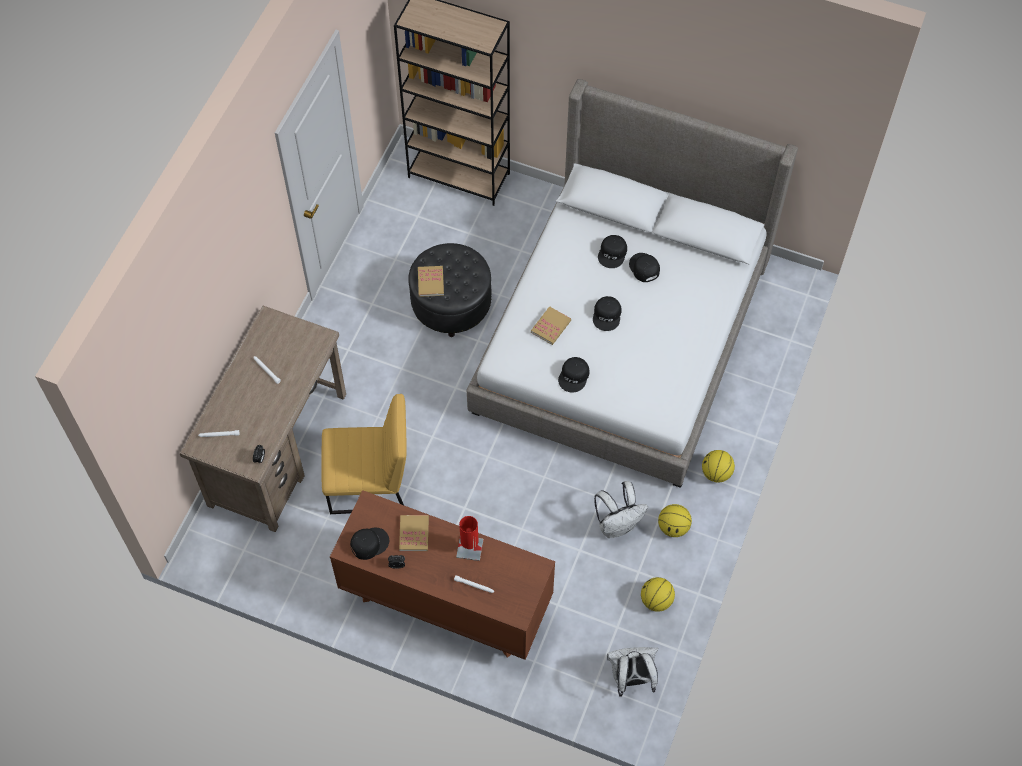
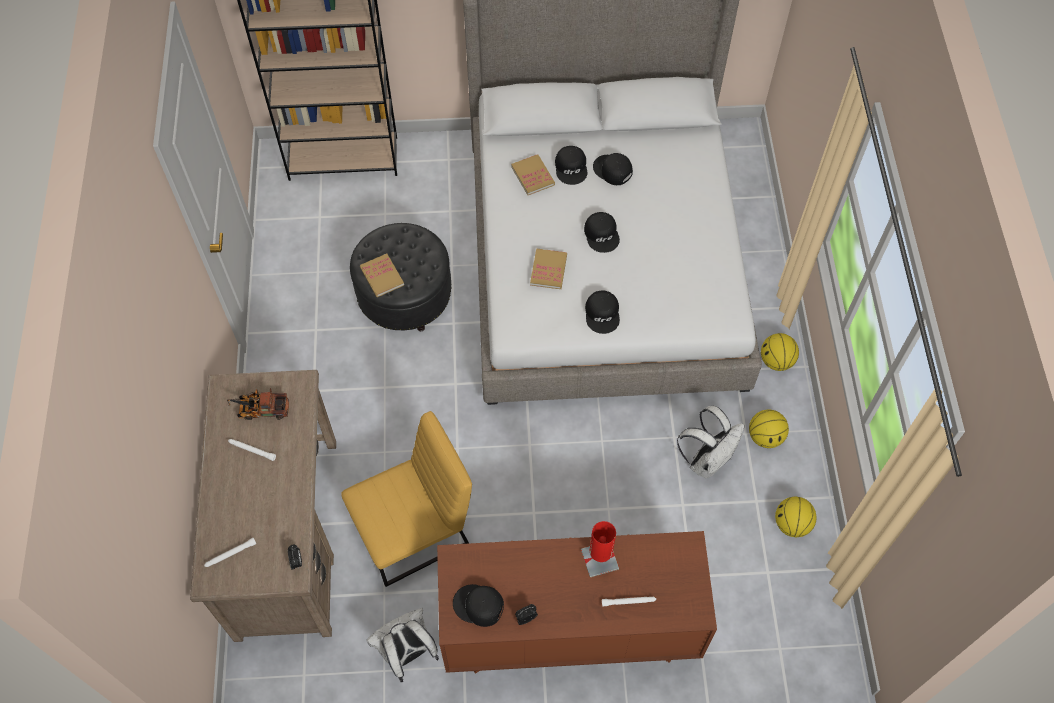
camera: 25 degrees left, 0 degrees up
black cap [350,528,389,560] -> black cap turned 105 degrees counterclockwise [453,584,504,627]
book [399,515,429,551] -> book moved to [511,154,555,195]
white backpack [607,647,658,697] -> white backpack moved to [366,608,439,682]
none -> toy truck [227,388,289,420]

